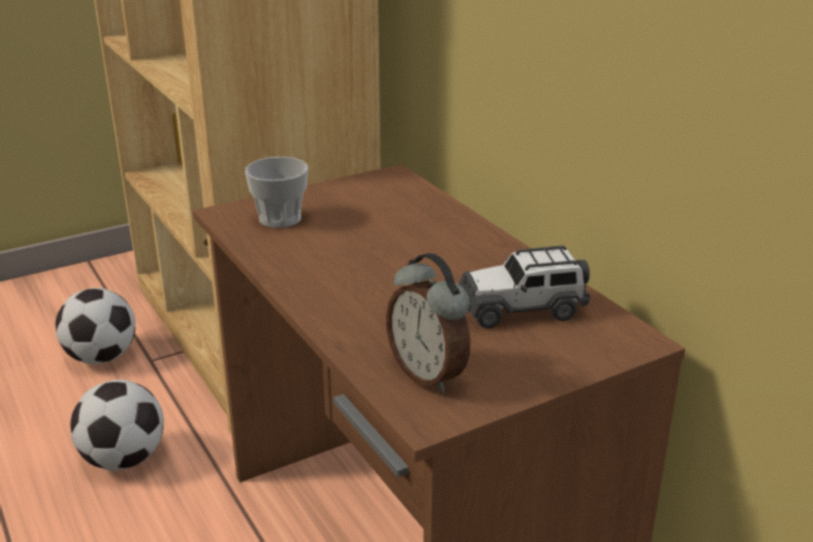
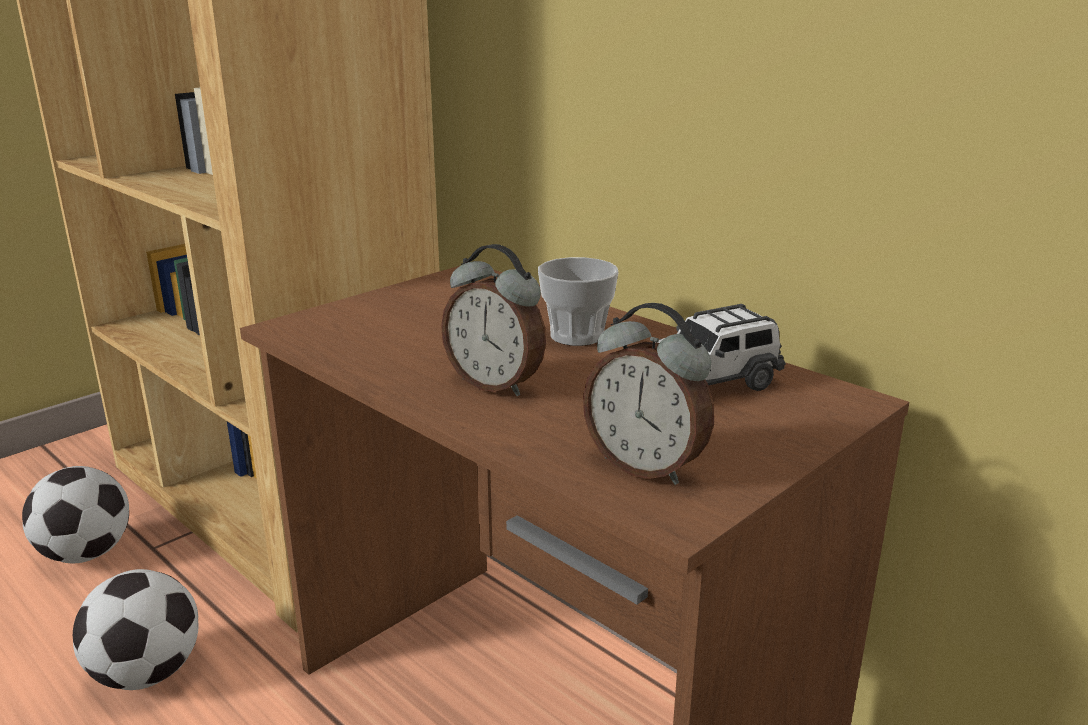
camera: 15 degrees left, 5 degrees down
cup [245,157,308,228] -> cup moved to [538,257,619,346]
none -> alarm clock [441,244,546,396]

